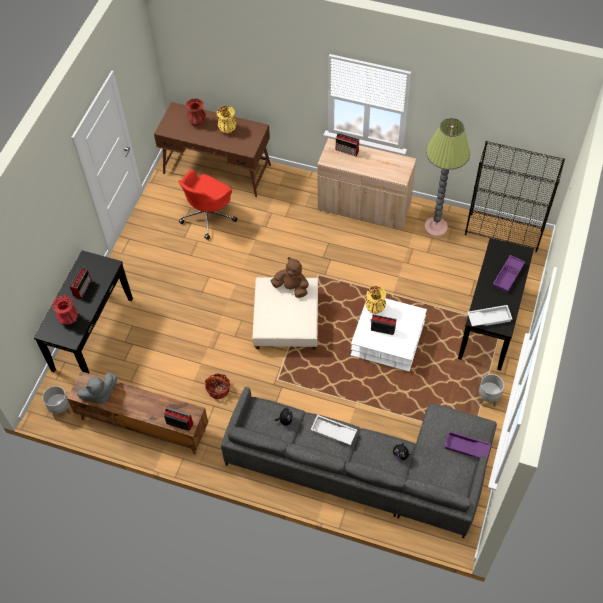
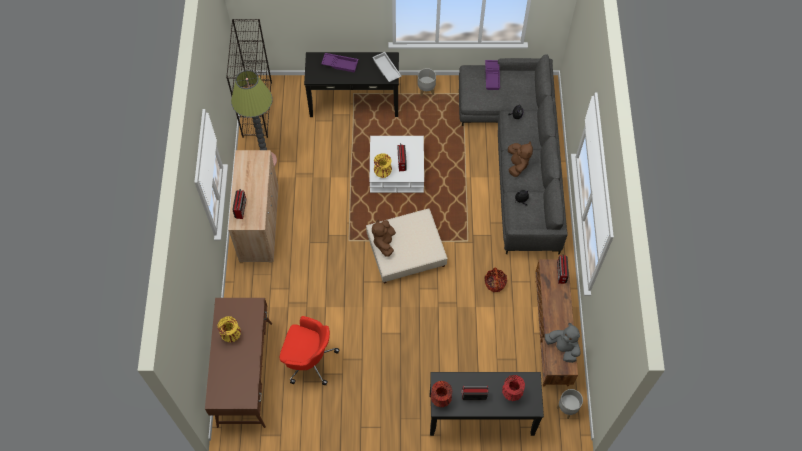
camera: 110 degrees left, 5 degrees up
red vase [186,98,206,126] -> red vase moved to [431,381,452,408]
white tray [311,415,357,445] -> brown plush toy [508,141,533,177]

